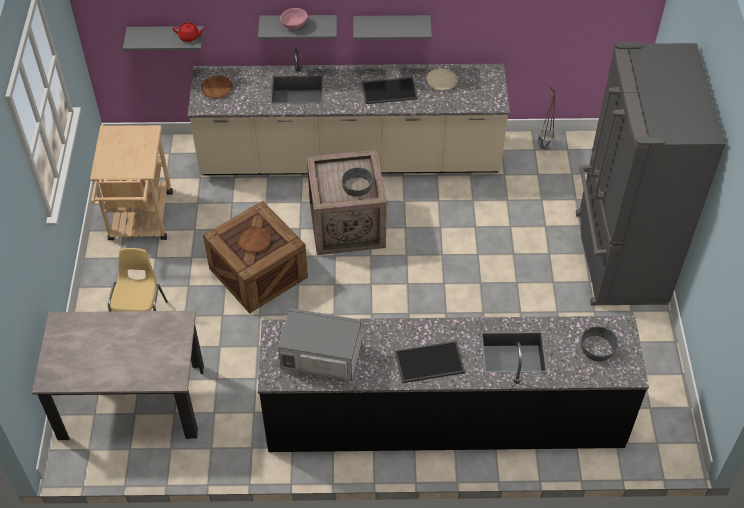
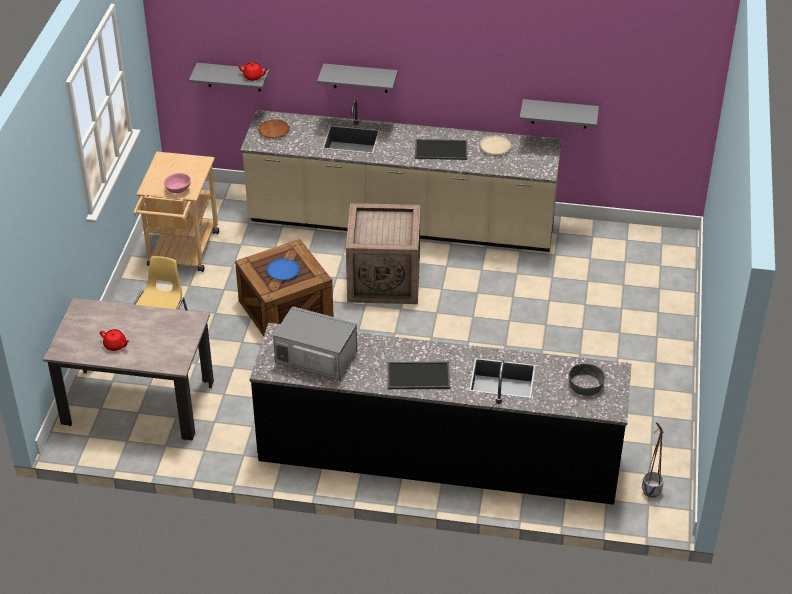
camera: 10 degrees right, 10 degrees down
brown plate [237,226,272,253] -> blue plate [267,258,300,281]
pink bowl [280,8,308,29] -> pink bowl moved to [164,173,191,193]
grey bowl [342,167,373,196] -> none
grey shelf [353,15,432,40] -> grey shelf moved to [520,99,599,129]
planter [538,87,556,150] -> planter moved to [642,422,664,498]
grey fridge [576,42,726,305] -> none
none -> red teapot [100,329,130,351]

